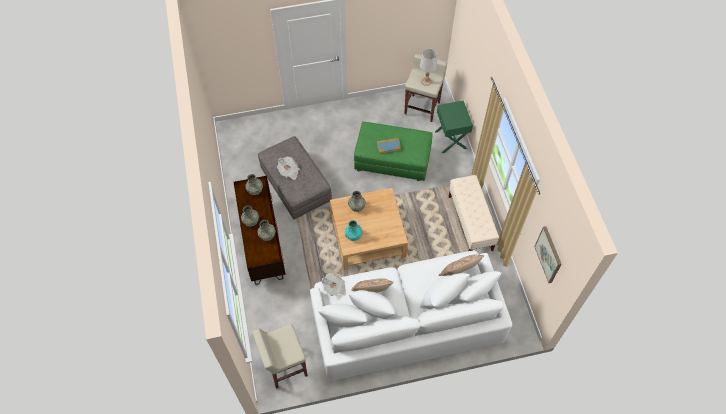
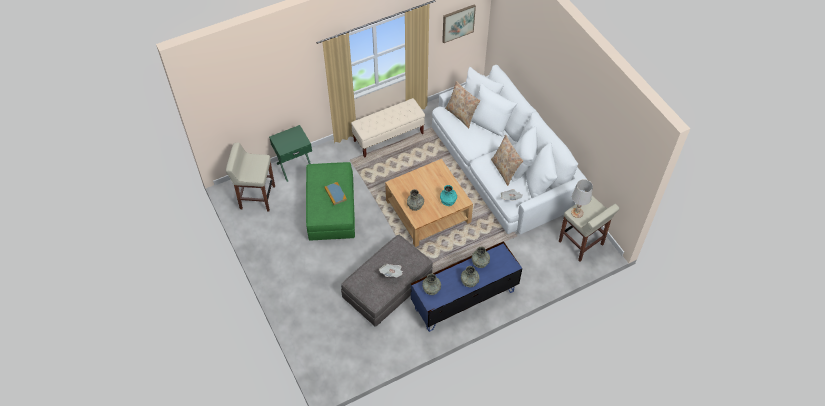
camera: 105 degrees left, 5 degrees down
brown tv stand [234,176,285,285] -> blue tv stand [411,241,522,332]
white table lamp [420,49,437,86] -> white table lamp moved to [571,179,593,218]

